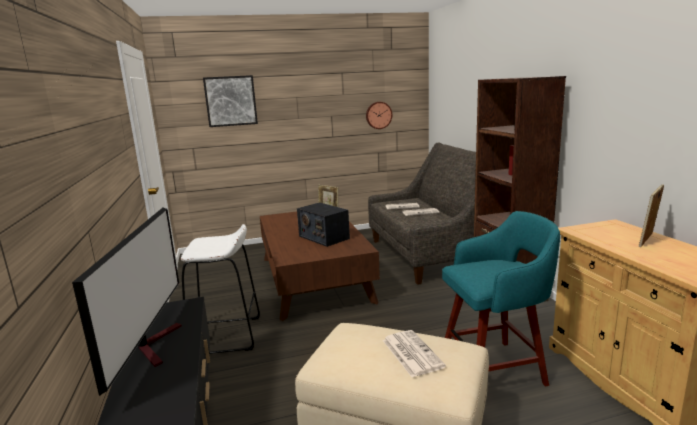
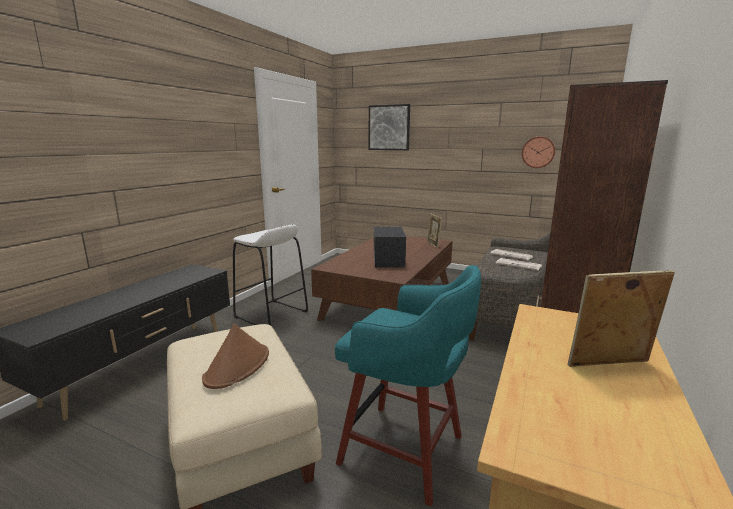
camera: 40 degrees right, 0 degrees up
television [72,208,182,396] -> none
newspaper [383,330,446,377] -> brown hat [202,324,269,389]

